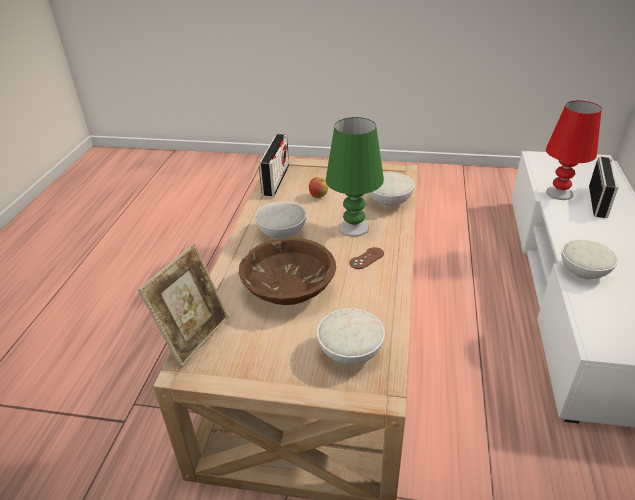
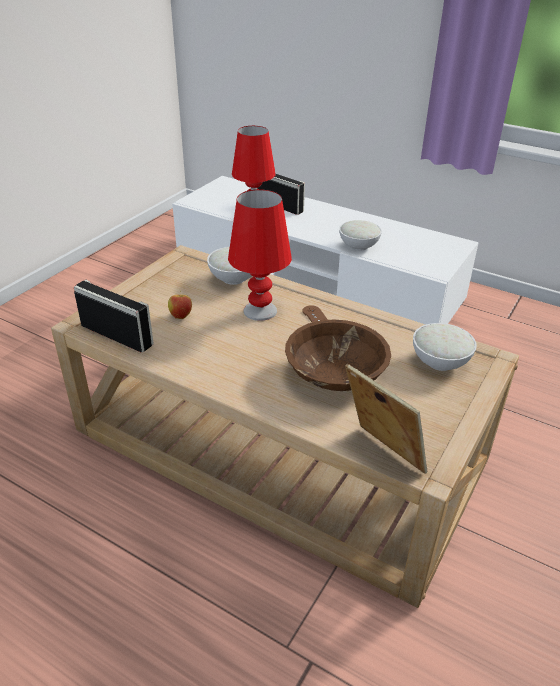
camera: 70 degrees left, 0 degrees up
white bowl [255,201,306,239] -> none
green table lamp [325,117,384,237] -> red table lamp [228,190,292,321]

